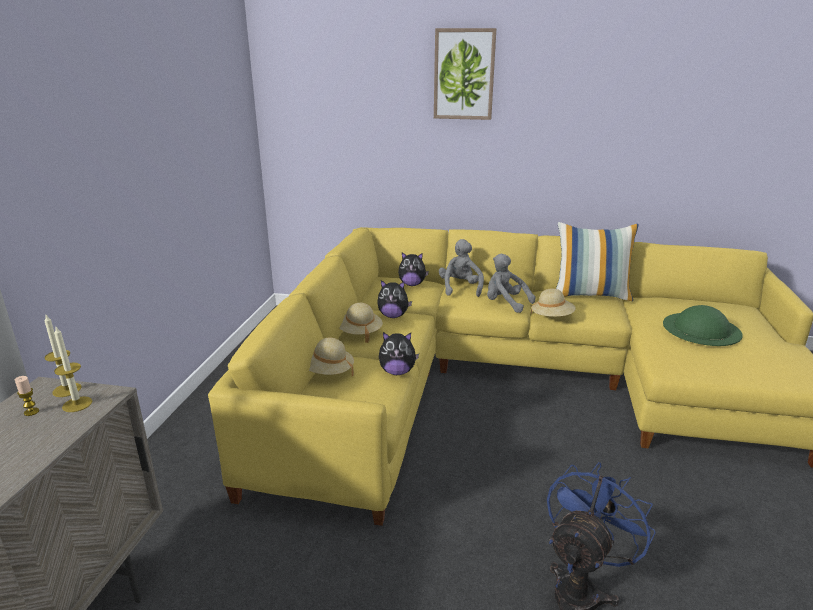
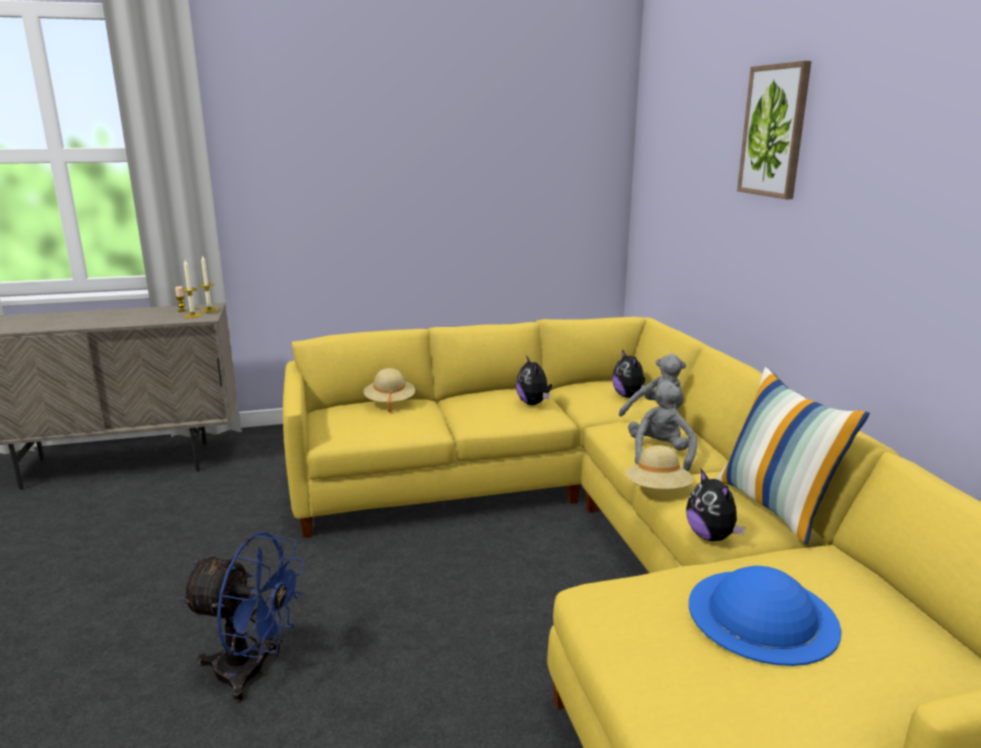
camera: 65 degrees right, 5 degrees down
beige hat [339,303,383,343] -> none
plush toy [379,332,419,375] -> plush toy moved to [686,469,745,541]
green hat [663,305,743,346] -> blue hat [689,566,841,666]

